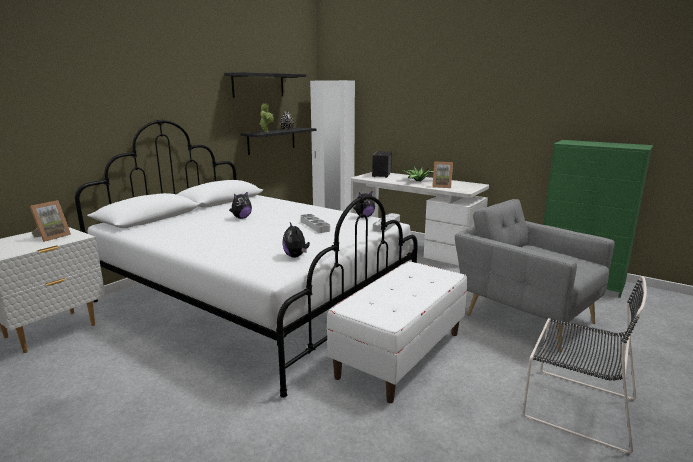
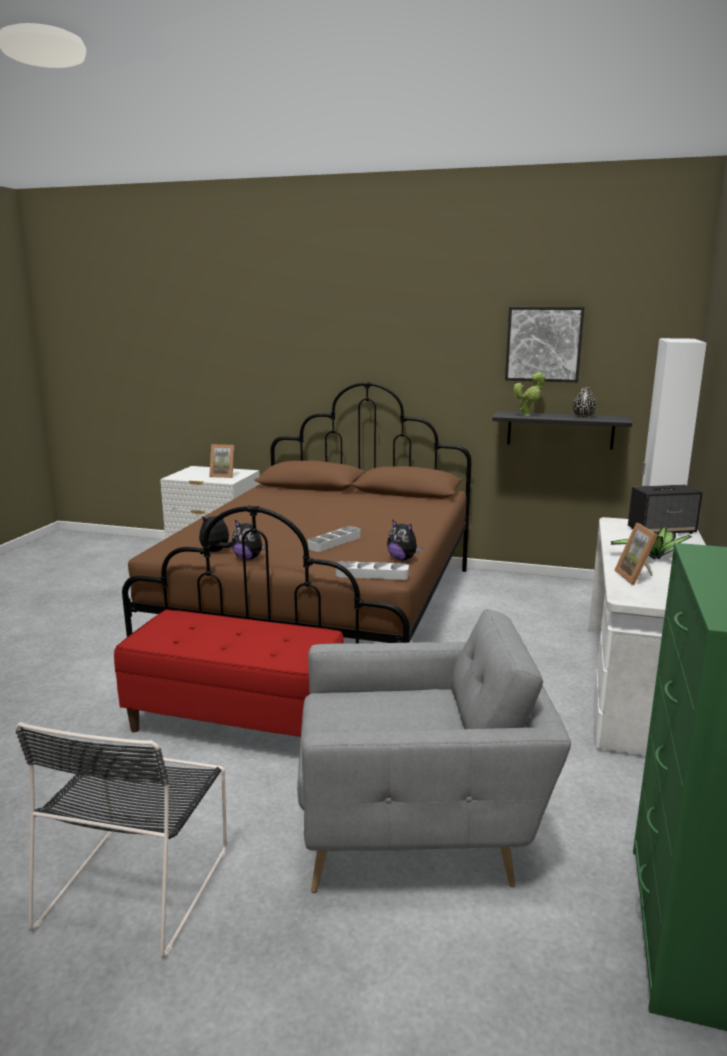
camera: 70 degrees right, 0 degrees up
white bed [75,120,418,398] -> brown bed [122,382,472,643]
black shelf [224,72,306,98] -> picture [505,307,585,382]
plush toy [229,191,252,219] -> plush toy moved to [232,520,266,560]
white bench [326,261,467,403] -> red bench [114,610,344,737]
grey armchair [455,199,615,352] -> grey armchair turned 60 degrees clockwise [297,609,571,893]

